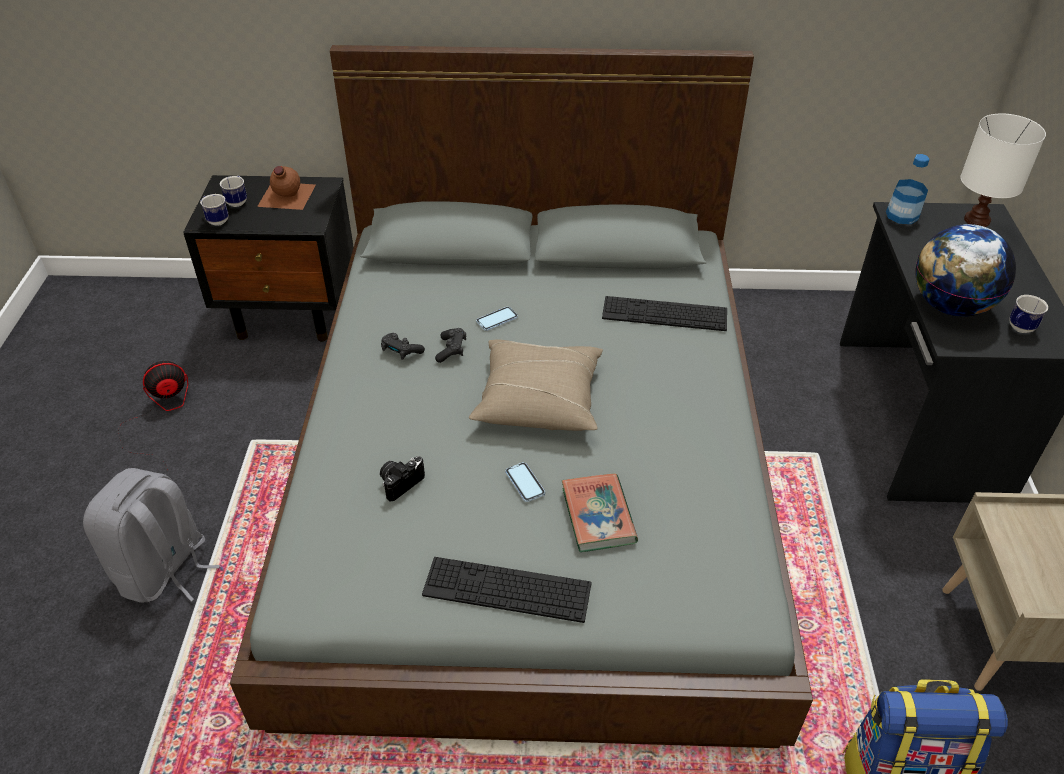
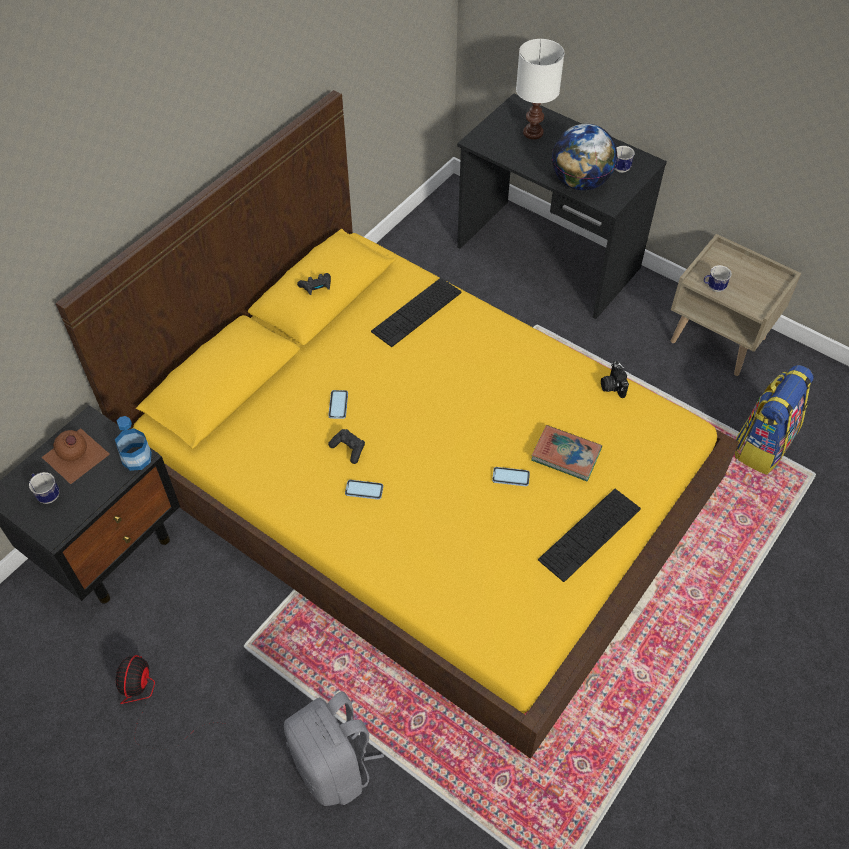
camera: 55 degrees left, 10 degrees up
mug [200,194,229,226] -> mug moved to [704,265,732,292]
grey bed [230,45,813,748] -> yellow bed [56,90,739,759]
camera [380,456,425,502] -> camera moved to [601,361,629,398]
black game controller [381,333,425,360] -> black game controller moved to [297,273,331,295]
beige pillow [469,339,603,431] -> none
bottle [886,154,930,224] -> bottle moved to [115,416,152,471]
none -> phone [345,480,383,500]

